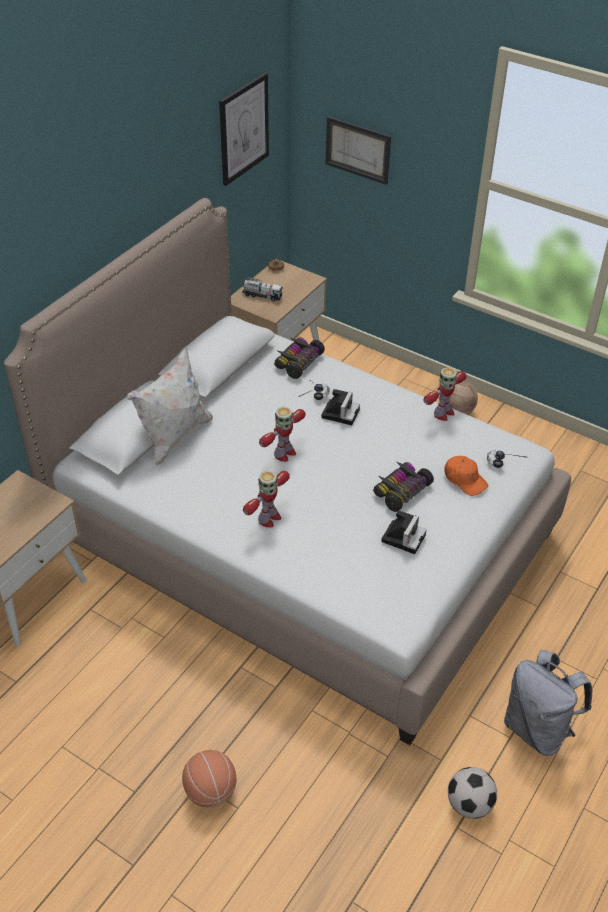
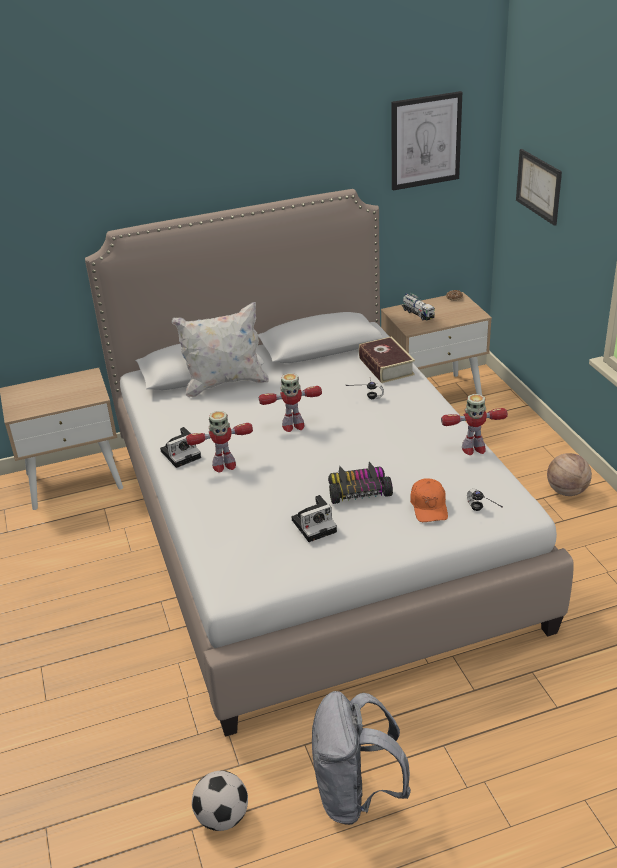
camera: 40 degrees right, 10 degrees down
basketball [182,750,236,807] -> none
toy car [274,337,325,379] -> book [359,336,415,383]
camera [321,389,360,425] -> camera moved to [160,427,201,468]

